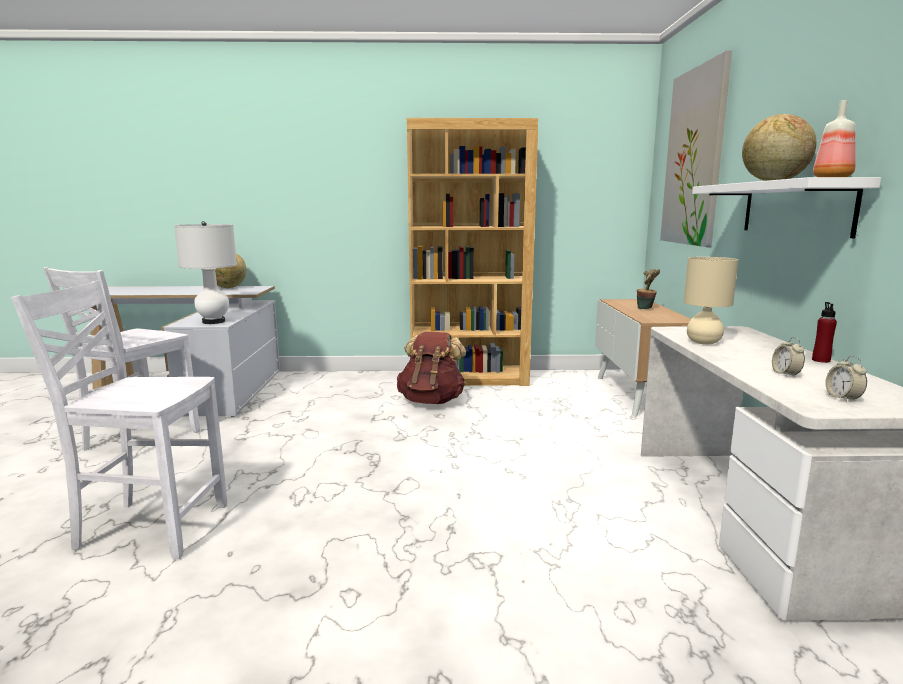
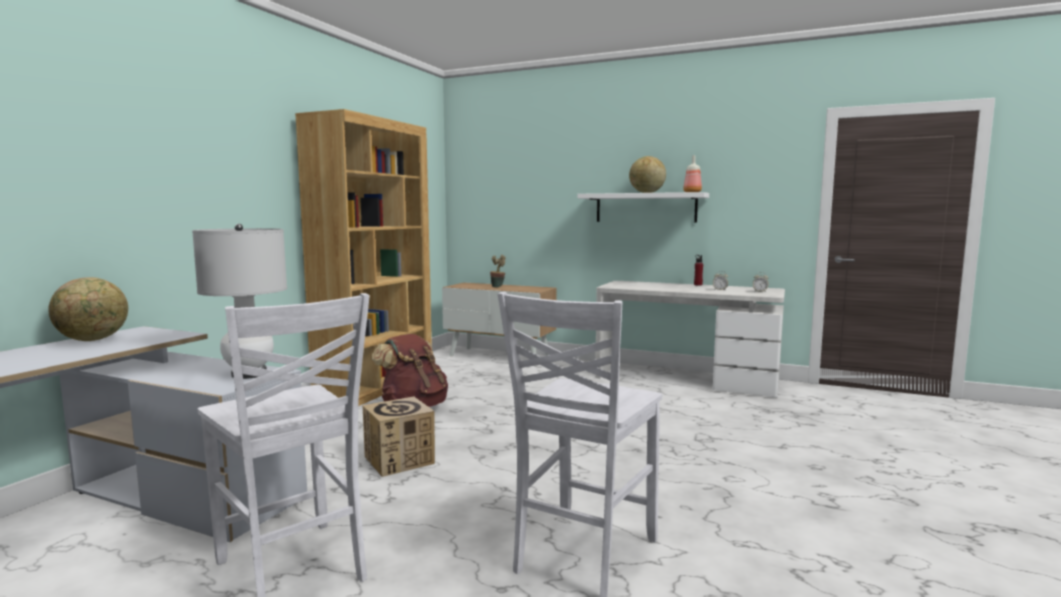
camera: 65 degrees left, 5 degrees down
picture [660,51,732,247] -> none
beige table lamp [684,257,738,344] -> none
none -> cardboard box [363,396,435,477]

